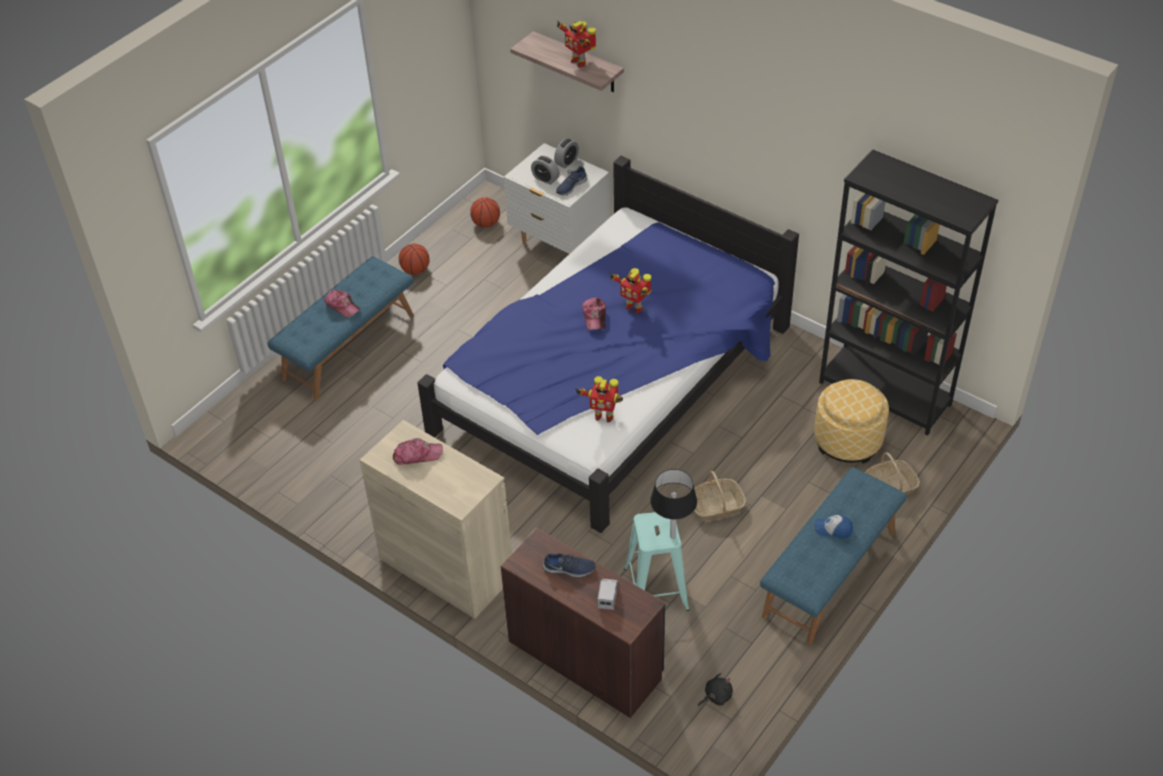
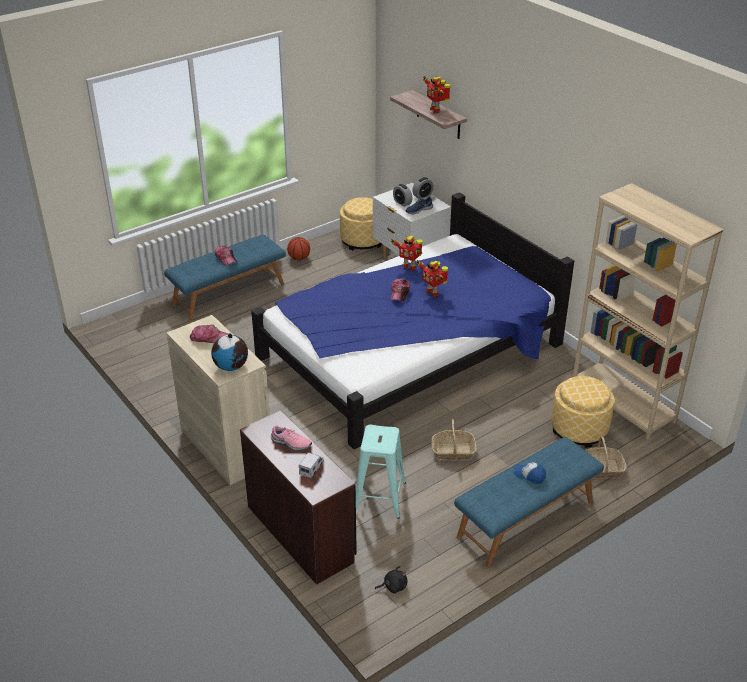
camera: 15 degrees right, 10 degrees down
basketball [470,197,500,228] -> ottoman [340,197,382,250]
blue shoe [543,553,596,578] -> pink shoe [271,425,312,450]
toy robot [576,376,623,423] -> toy robot moved to [391,236,423,271]
black table lamp [650,469,697,539] -> none
black bookcase [819,149,998,436] -> beige bookcase [573,183,724,440]
none -> globe [211,333,248,371]

